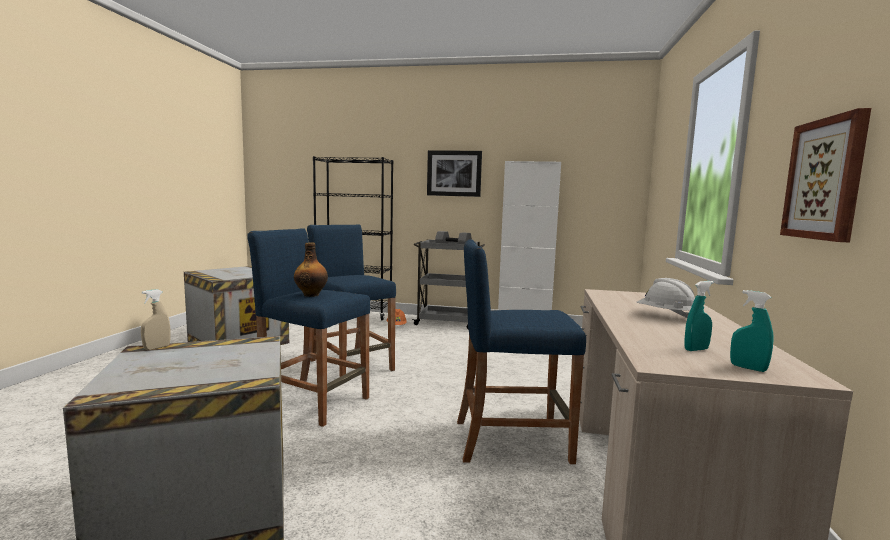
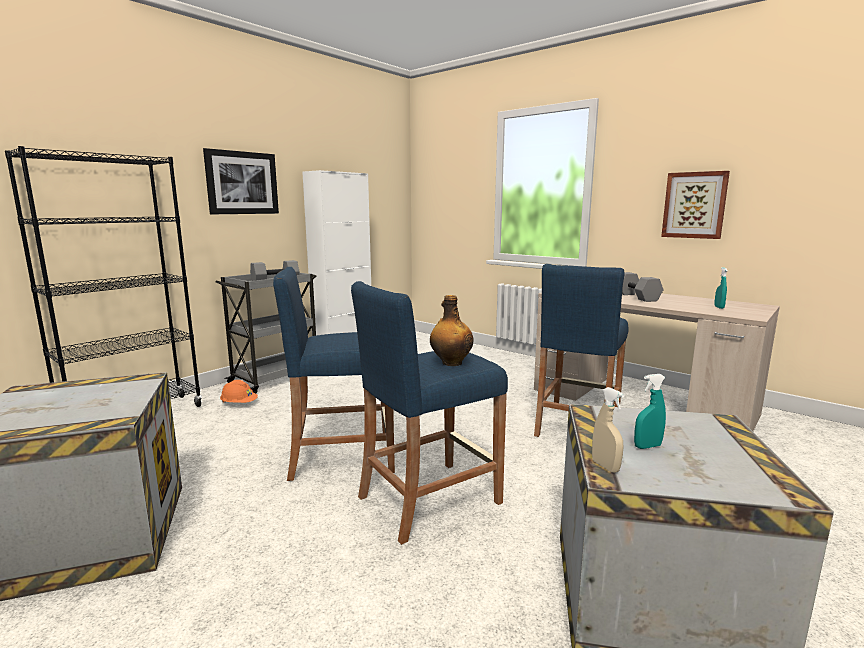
camera: 60 degrees left, 5 degrees up
white hard hat [637,278,695,318] -> grey dumbbell [622,272,663,302]
turquoise spray bottle [730,290,774,372] -> turquoise spray bottle moved to [634,374,666,449]

